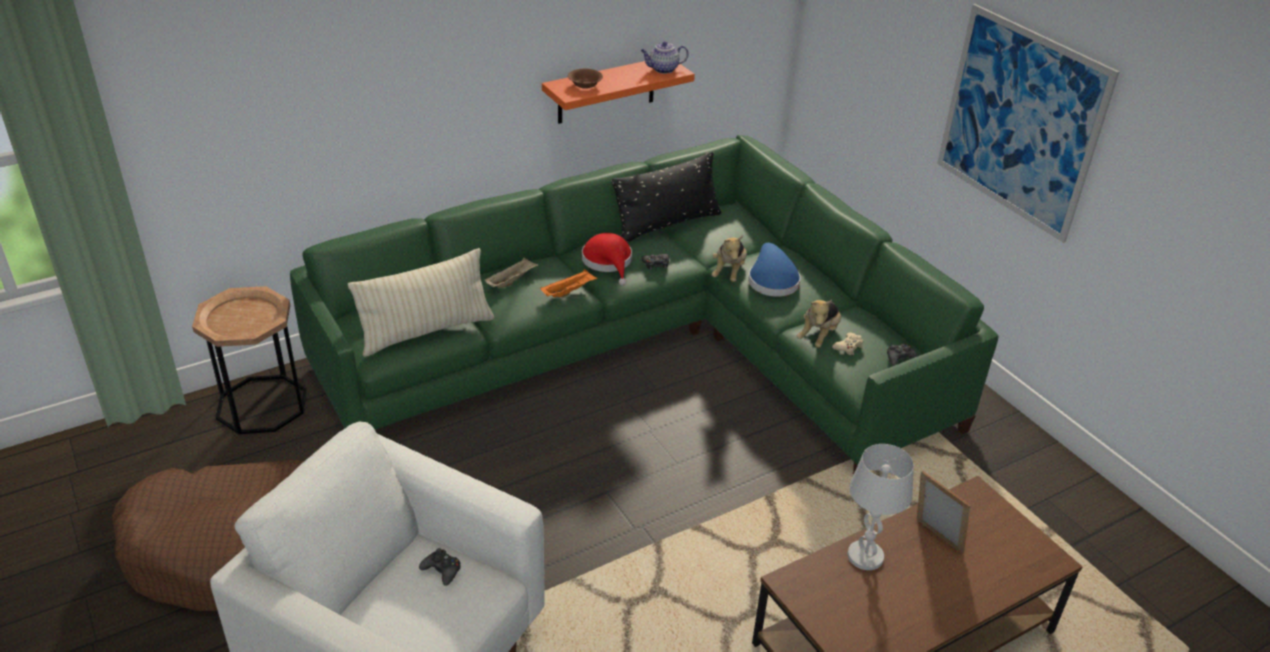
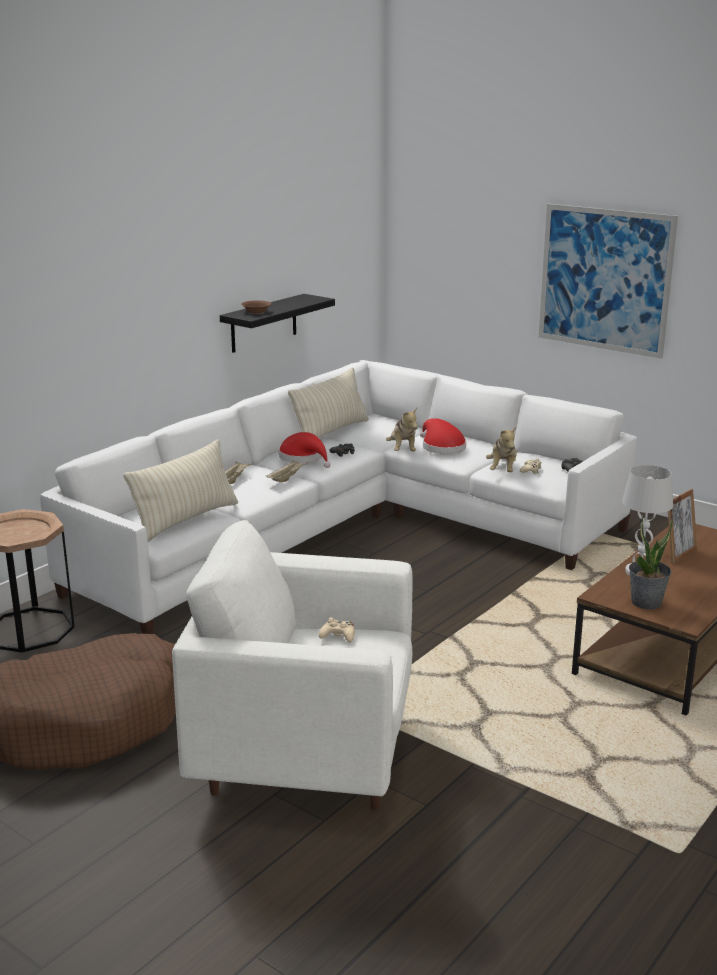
camera: 20 degrees left, 15 degrees down
green sofa [290,135,998,474] -> white sofa [40,360,637,634]
black game controller [419,548,461,586] -> beige game controller [319,617,354,642]
orange tray [540,269,598,298] -> beige tray [266,460,308,482]
orange shelf [542,61,695,124] -> black shelf [220,294,335,353]
black pillow [612,151,722,243] -> beige pillow [288,367,369,438]
teapot [641,41,689,74] -> none
blue hat [748,243,801,297] -> red hat [420,418,466,454]
picture frame [917,470,971,555] -> picture frame turned 105 degrees clockwise [668,489,697,564]
none -> potted plant [629,515,673,609]

